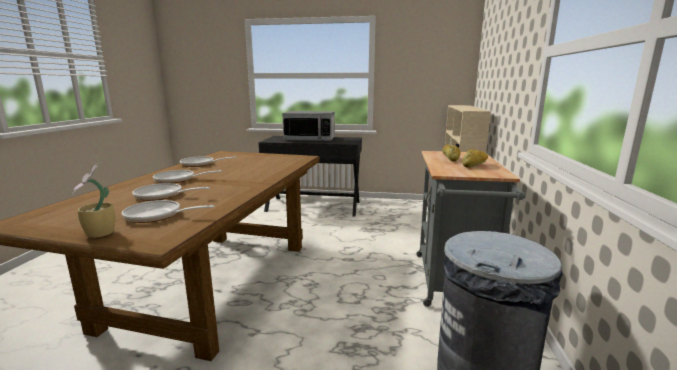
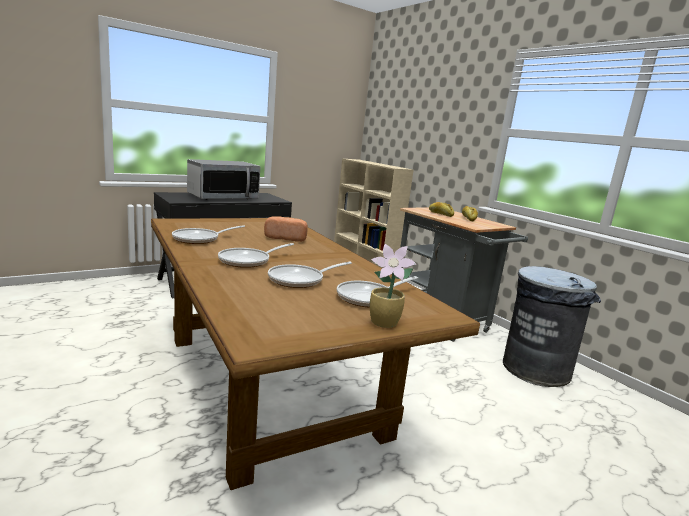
camera: 45 degrees left, 0 degrees up
none -> bread [264,216,308,242]

